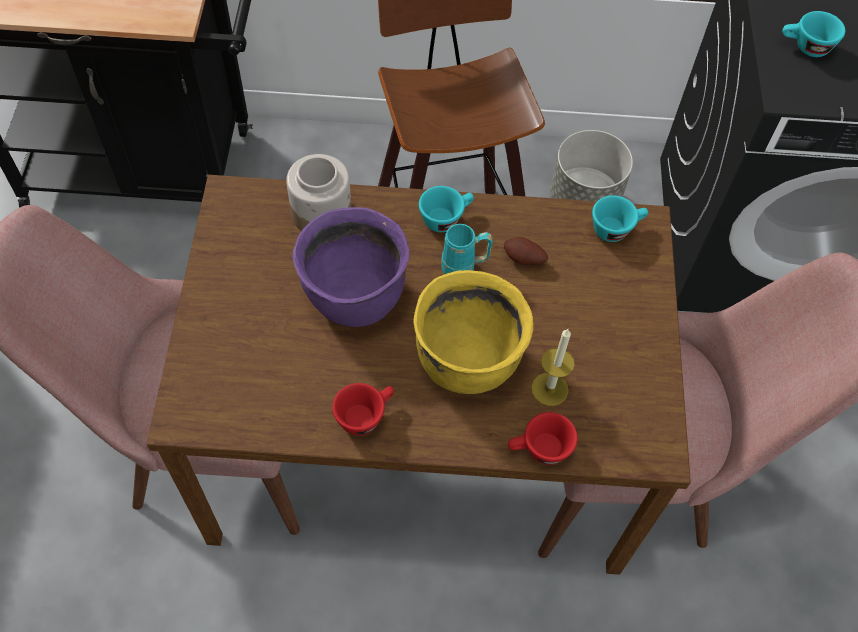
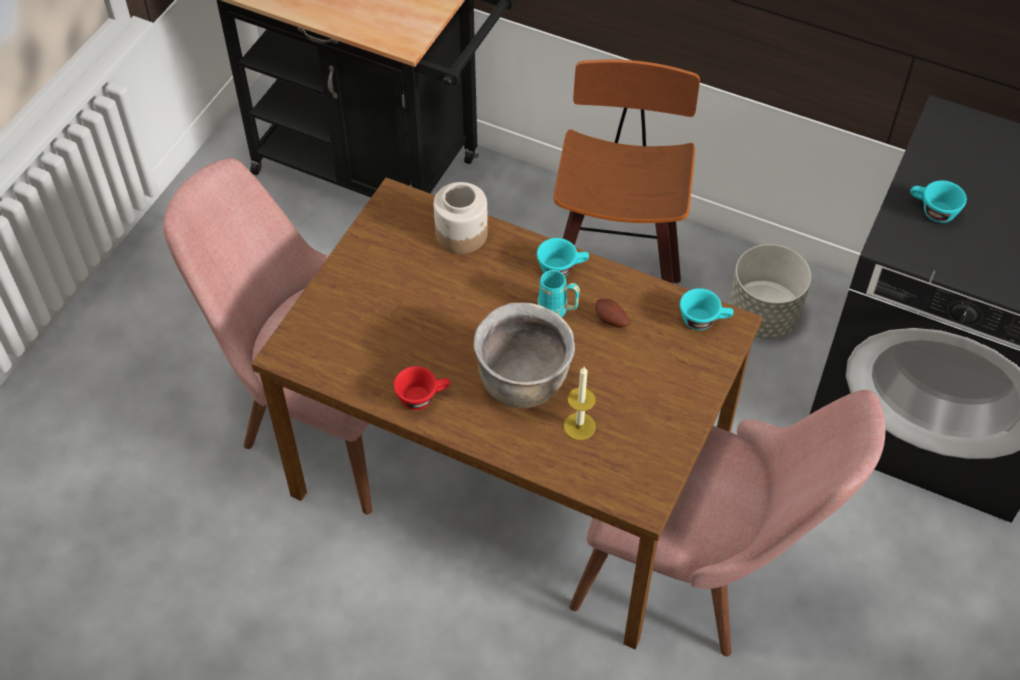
camera: 25 degrees right, 5 degrees down
purple cooking pot [292,207,410,327] -> none
yellow cooking pot [413,270,534,394] -> brown cooking pot [474,303,575,408]
red cup [508,412,578,465] -> none

